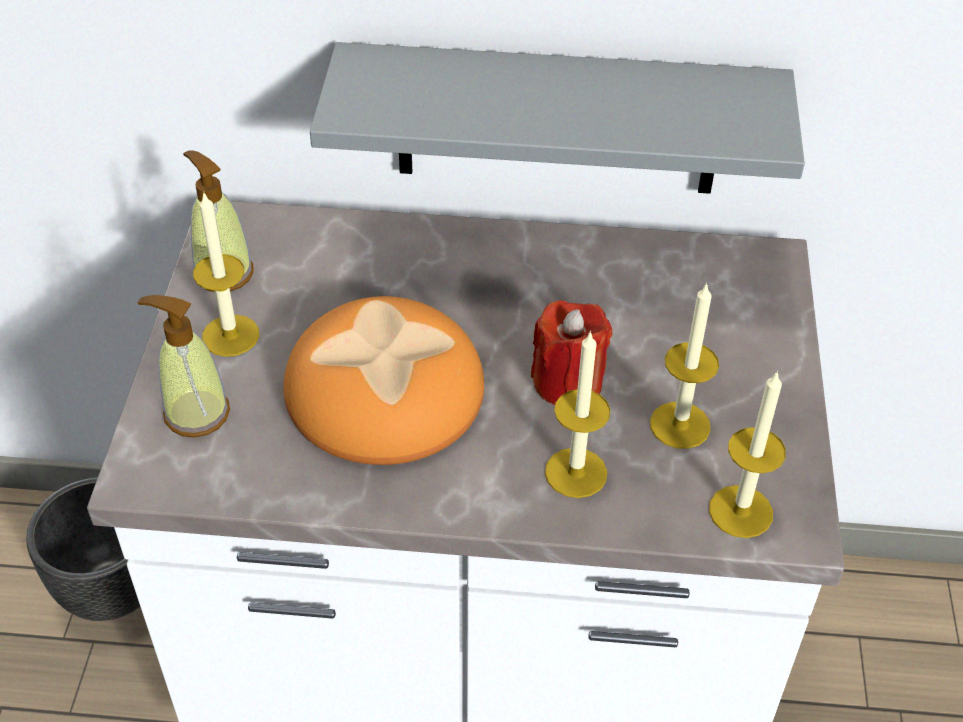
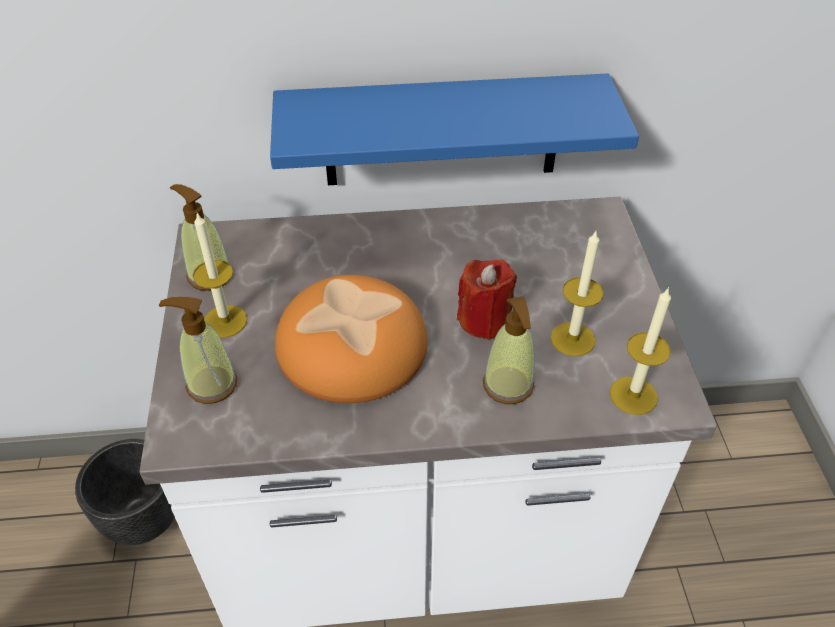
camera: 10 degrees left, 0 degrees up
grey shelf [310,42,805,194] -> blue shelf [270,73,639,185]
candle [545,331,611,498] -> soap dispenser [483,296,535,404]

